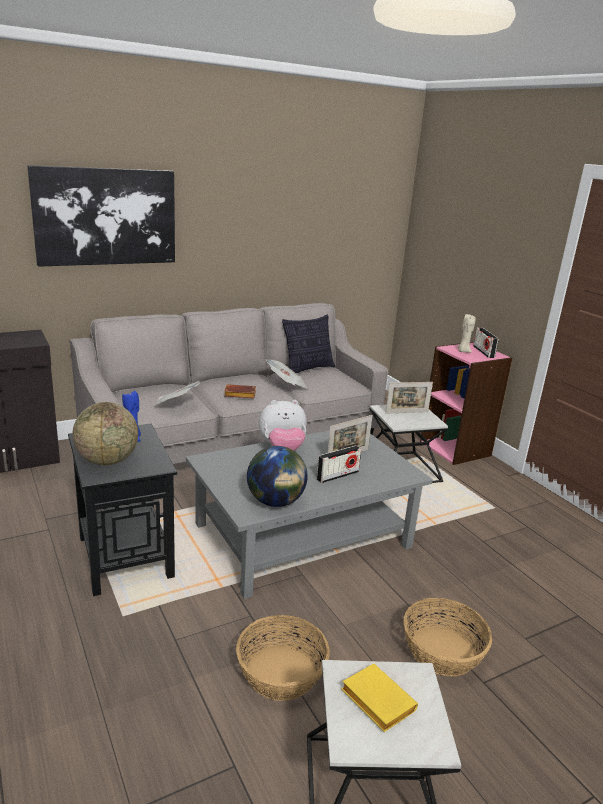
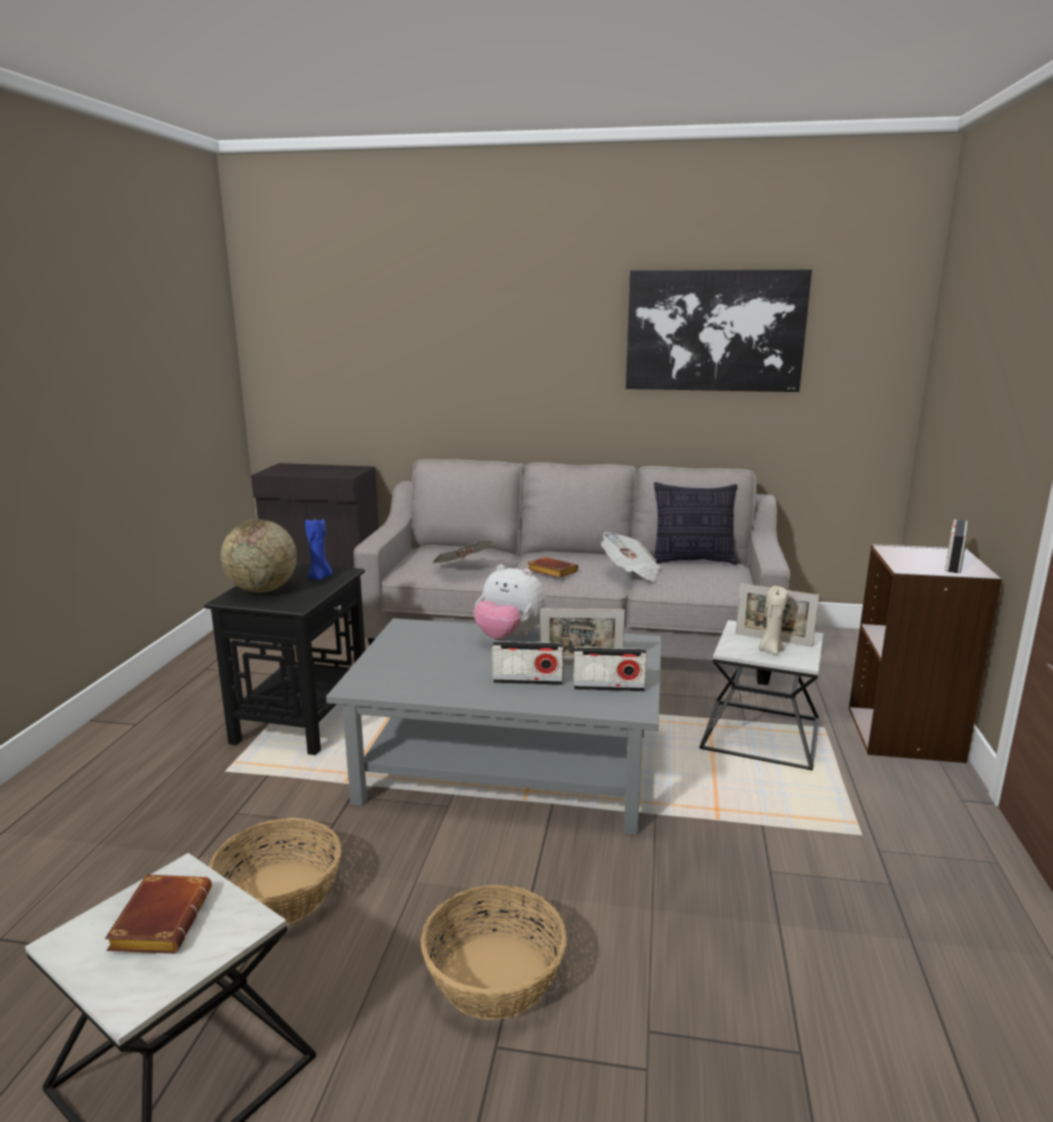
camera: 40 degrees right, 5 degrees down
picture [27,165,175,267] -> picture moved to [626,269,812,392]
globe [247,446,308,507] -> none
yellow book [341,664,418,732] -> brown book [105,874,212,954]
pink bookcase [420,342,513,465] -> brown bookcase [849,544,1002,763]
beige candle [458,314,476,353] -> beige candle moved to [759,586,788,655]
none -> radio [573,647,647,692]

